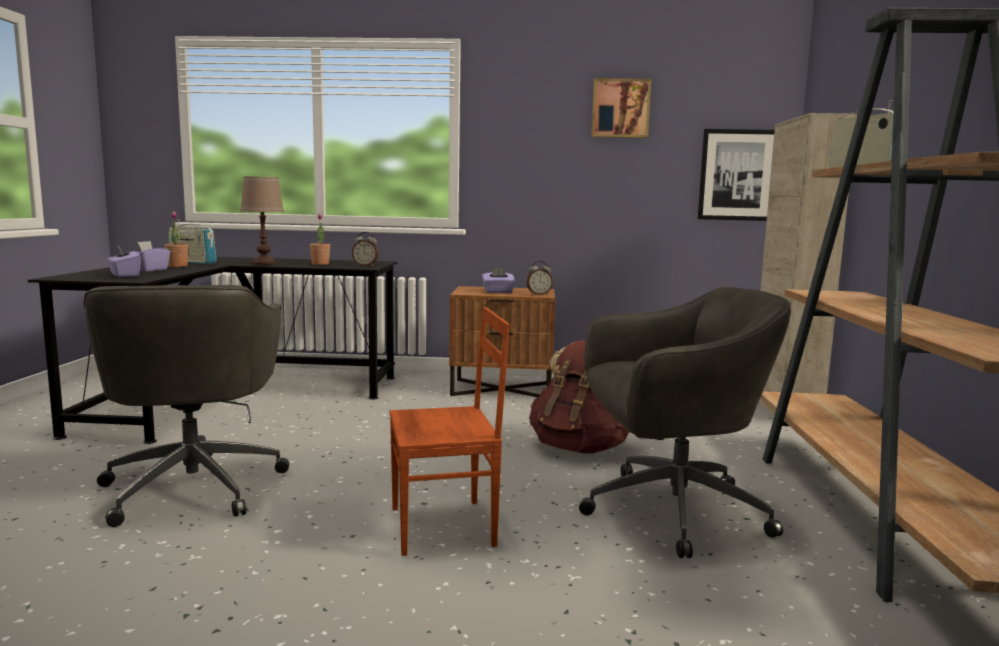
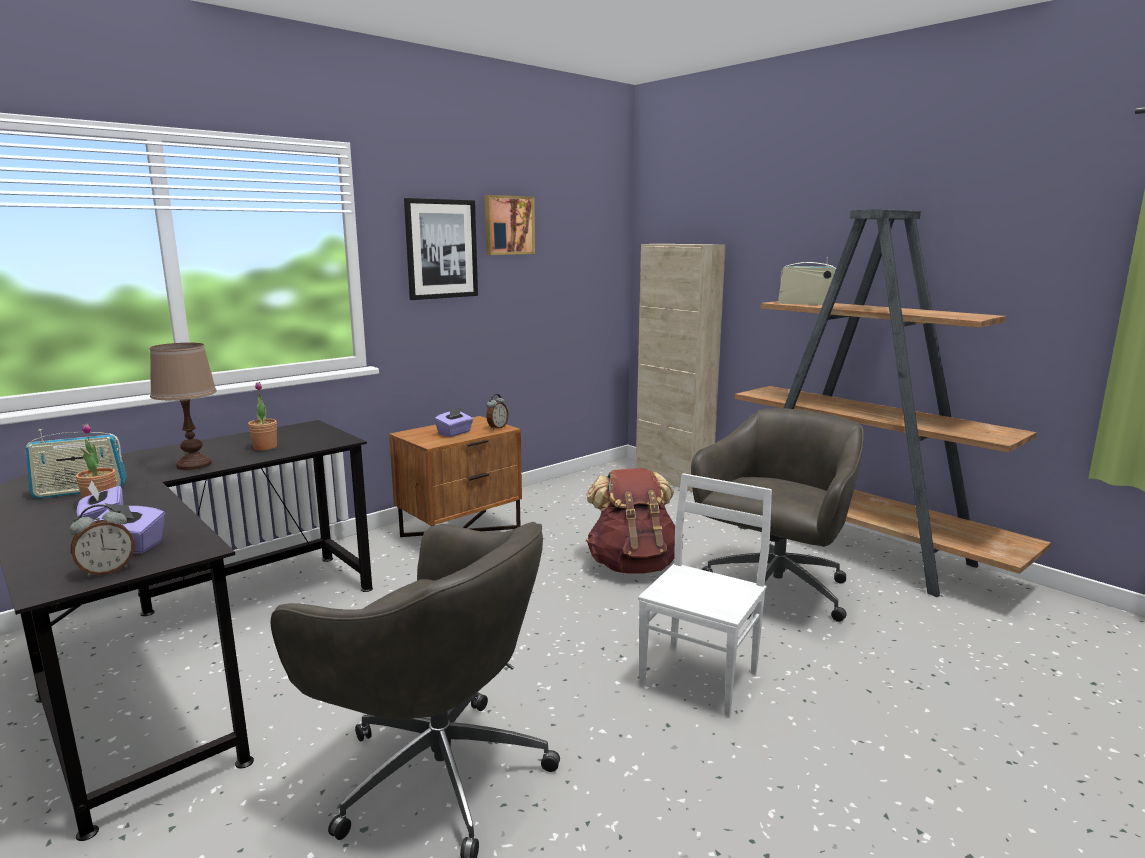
camera: 45 degrees left, 5 degrees up
alarm clock [352,232,379,266] -> alarm clock moved to [70,504,135,578]
brown chair [389,307,510,556] -> white chair [638,473,772,717]
picture [698,129,775,221] -> picture moved to [404,198,478,300]

